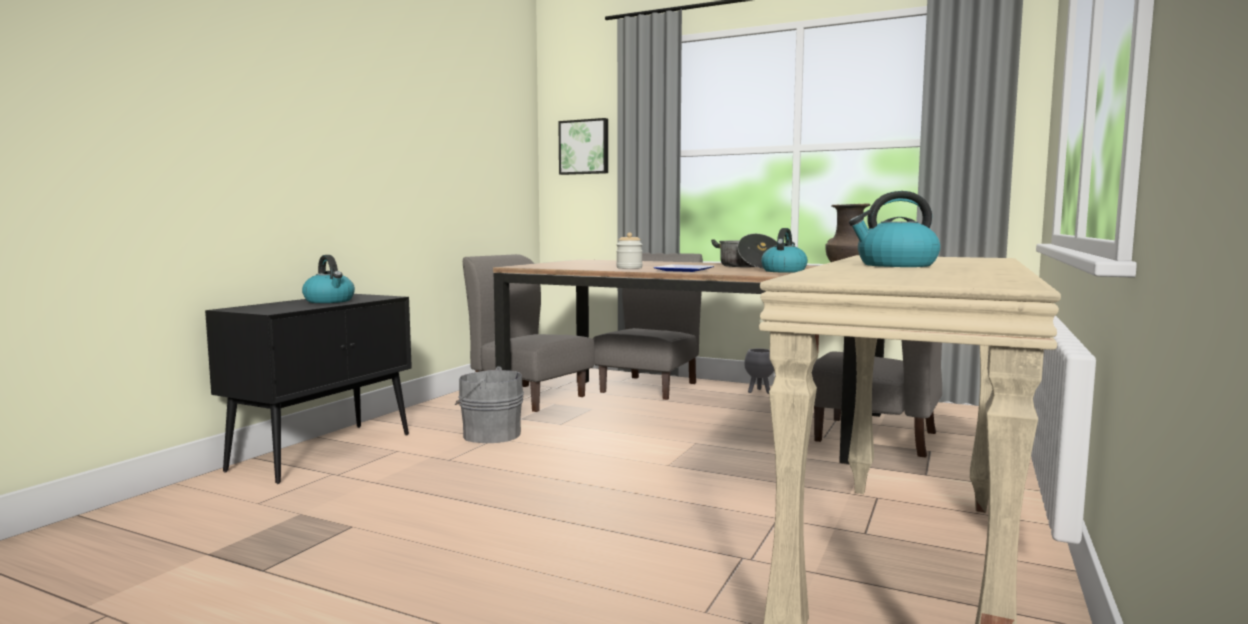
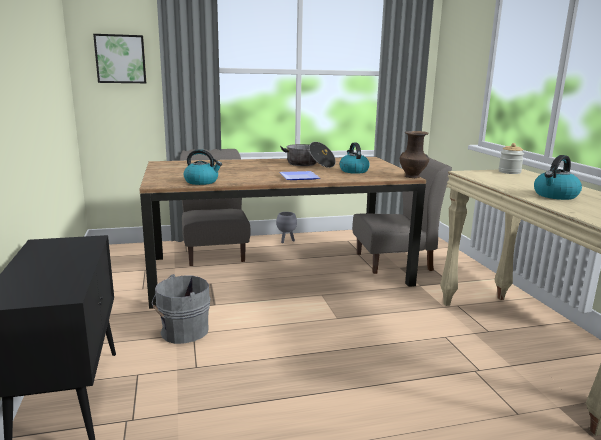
camera: 40 degrees left, 10 degrees up
kettle [302,255,355,303] -> kettle moved to [184,149,222,185]
grey chair [463,254,595,412] -> none
jar [616,232,643,269] -> jar moved to [499,143,524,174]

